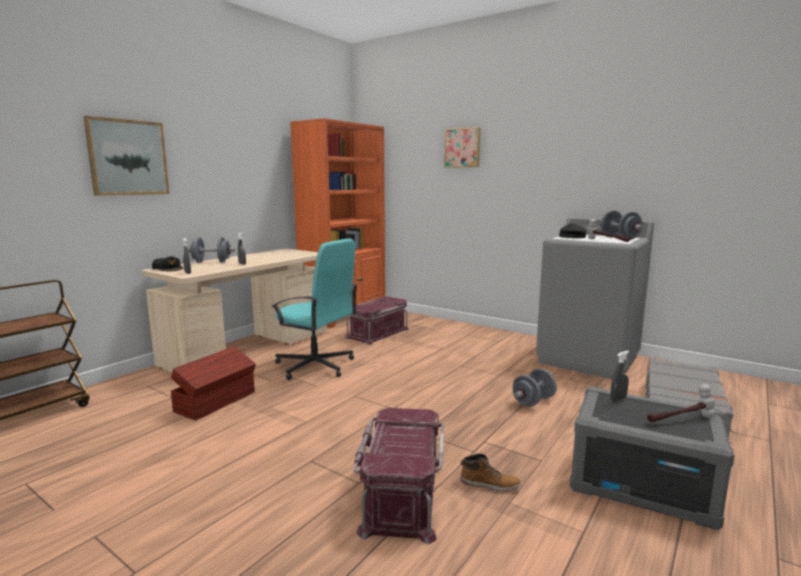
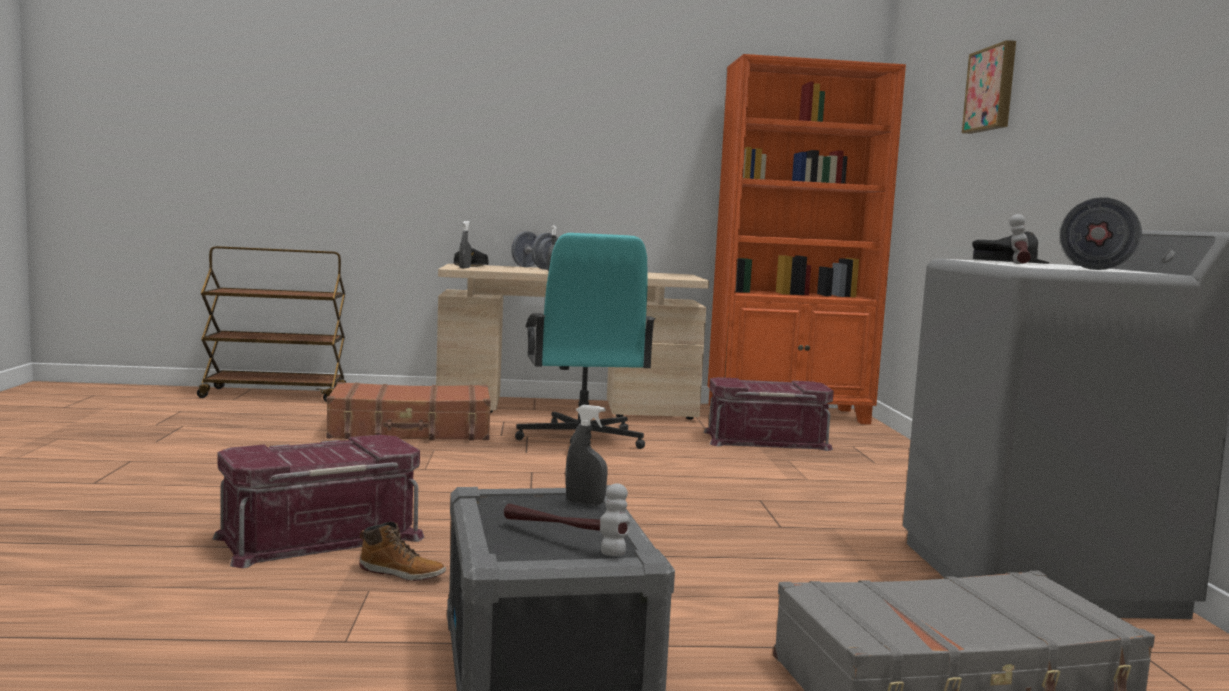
camera: 50 degrees right, 5 degrees down
picture [83,116,170,196] -> none
brown storage box [171,346,256,420] -> brown suitcase [326,382,491,441]
boot [460,454,521,491] -> boot turned 45 degrees counterclockwise [360,522,446,581]
grey dumbbell [512,368,557,407] -> none

